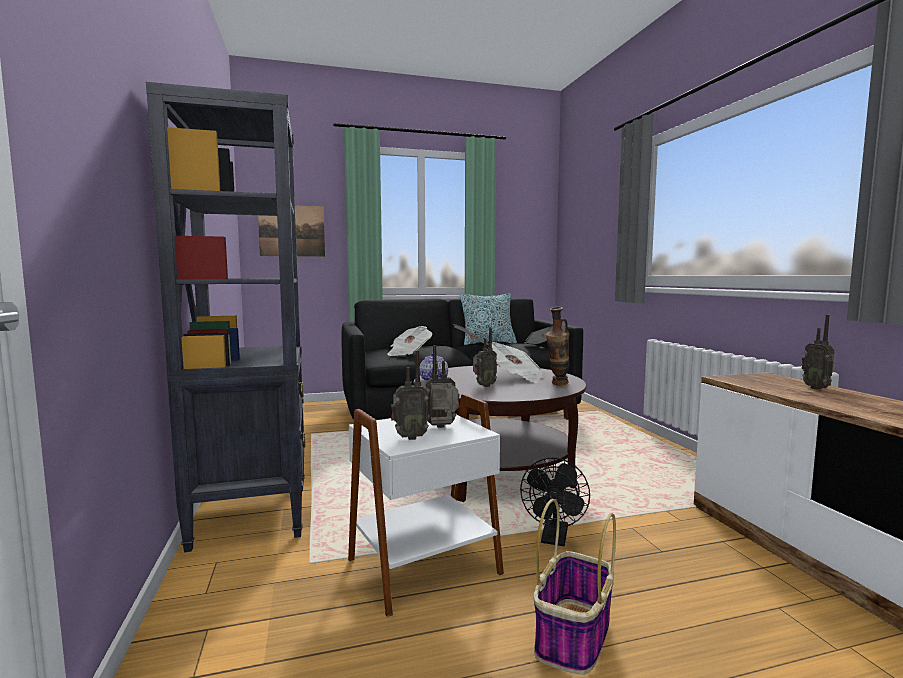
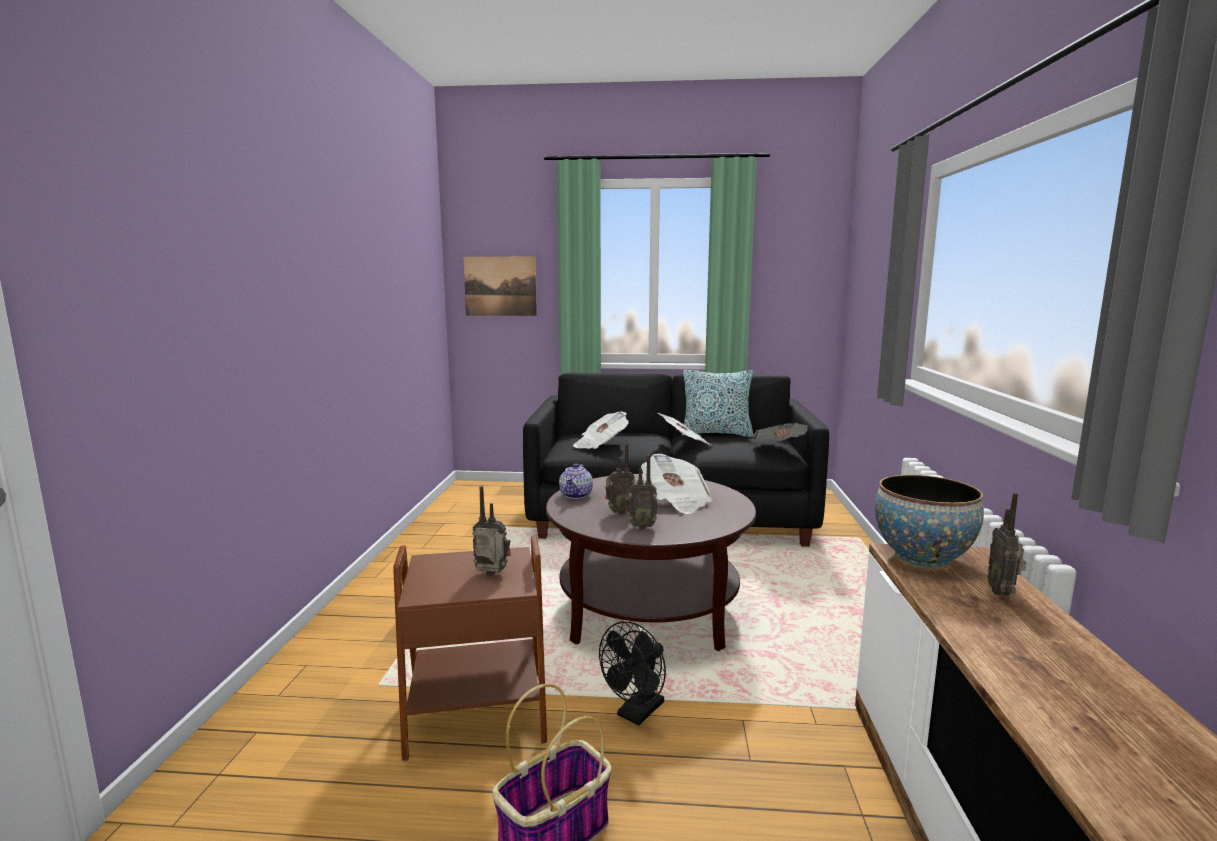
camera: 20 degrees right, 5 degrees up
black bookcase [146,82,306,552] -> none
white side table [348,394,504,617] -> brown side table [393,536,547,761]
radio [391,350,429,440] -> radio moved to [625,455,657,529]
vase [546,307,569,386] -> none
none -> bowl [875,475,984,569]

